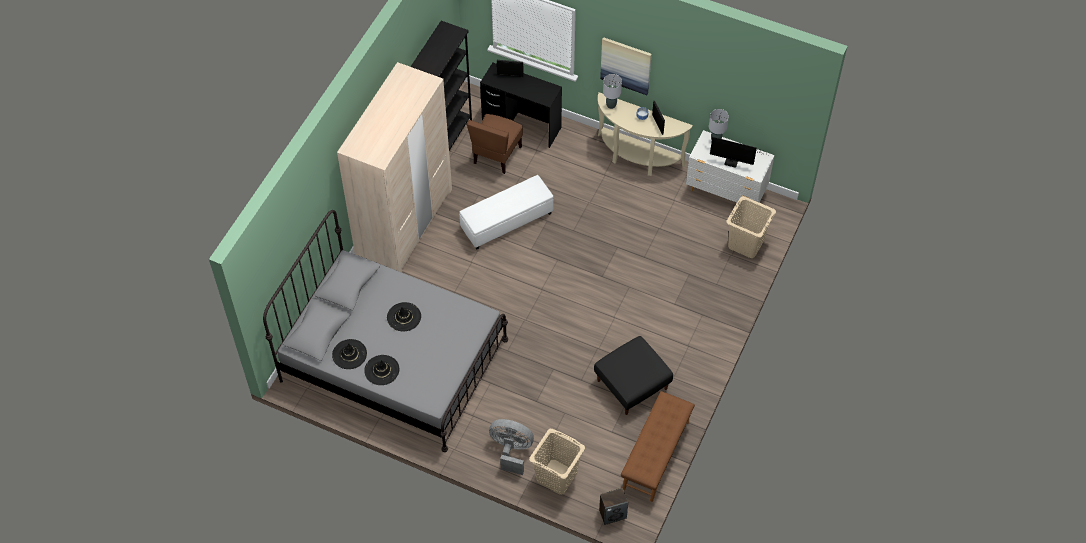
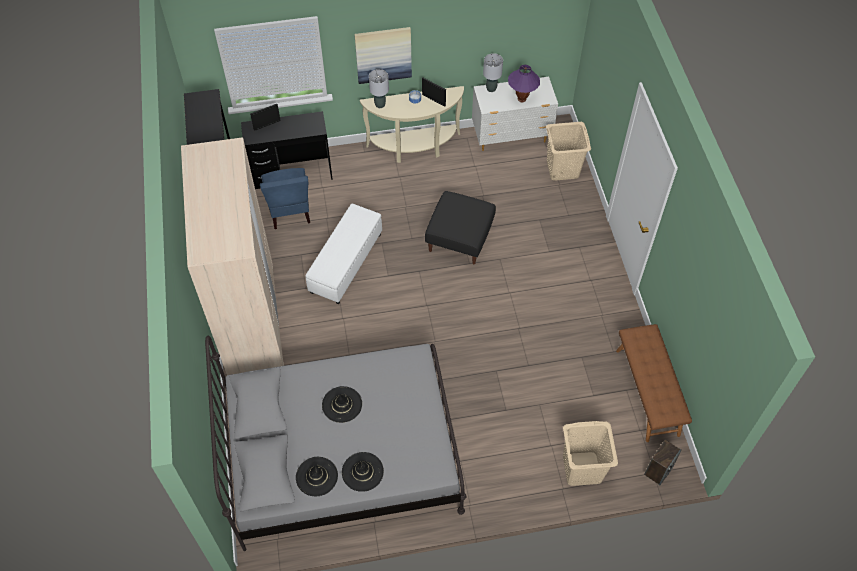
camera: 35 degrees left, 0 degrees up
brown chair [467,114,523,174] -> blue chair [260,168,310,229]
grey fan [489,419,534,475] -> none
black ottoman [594,336,673,415] -> black ottoman moved to [425,191,496,265]
monitor [710,137,764,168] -> purple table lamp [508,65,540,102]

